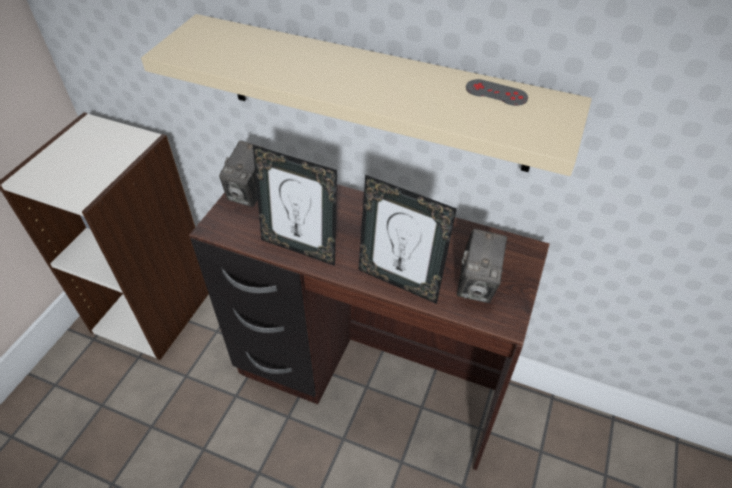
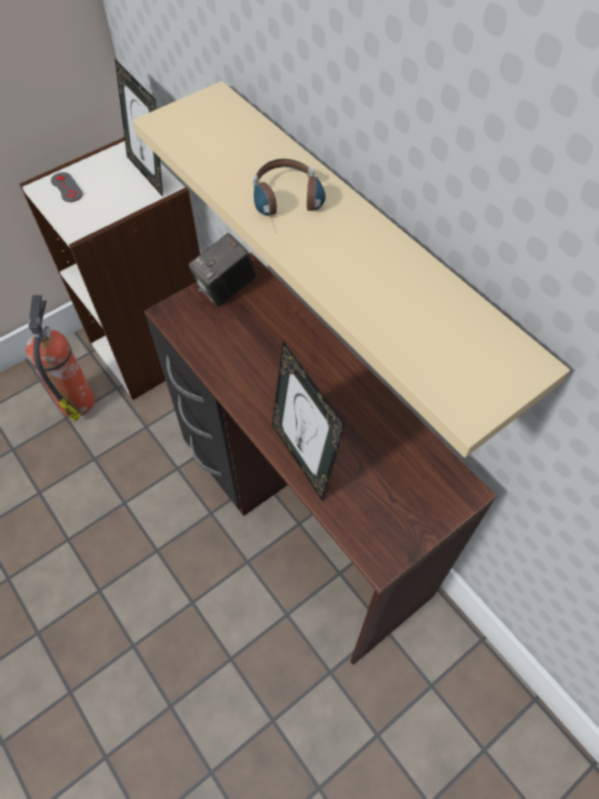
camera: 30 degrees right, 10 degrees up
picture frame [253,145,337,266] -> picture frame moved to [115,59,163,197]
camera [457,229,507,303] -> none
grey game controller [466,79,528,106] -> grey game controller moved to [51,172,83,202]
none -> fire extinguisher [26,295,95,421]
none -> headphones [253,159,326,232]

